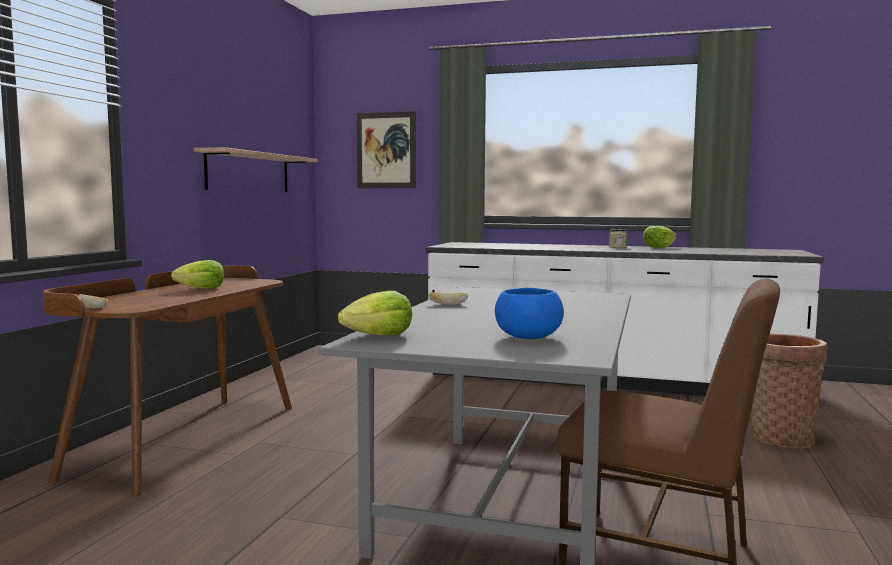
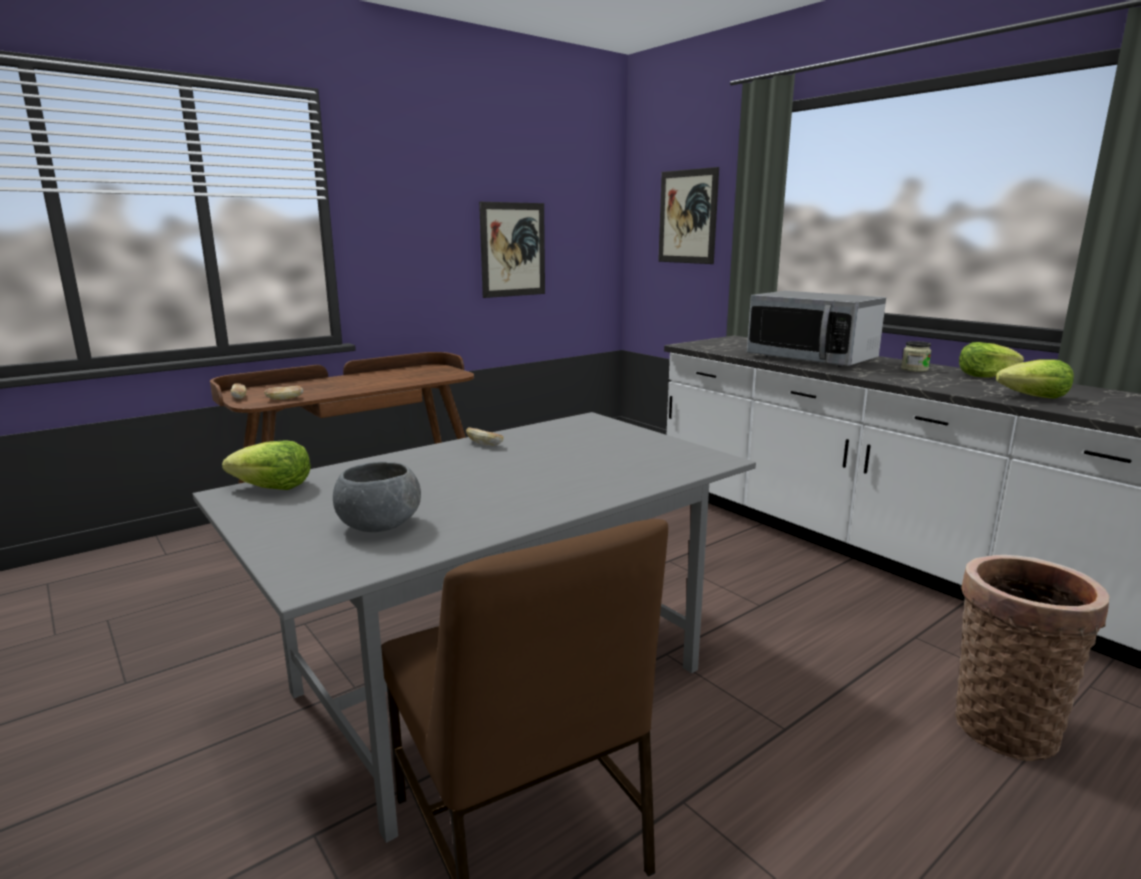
camera: 35 degrees right, 10 degrees up
lettuce [171,260,224,289] -> lettuce moved to [996,359,1074,399]
shelf [194,147,317,192] -> picture [479,202,545,298]
blue bowl [495,288,564,339] -> grey bowl [333,462,421,532]
none -> bread [264,386,303,400]
none -> microwave [747,291,886,367]

